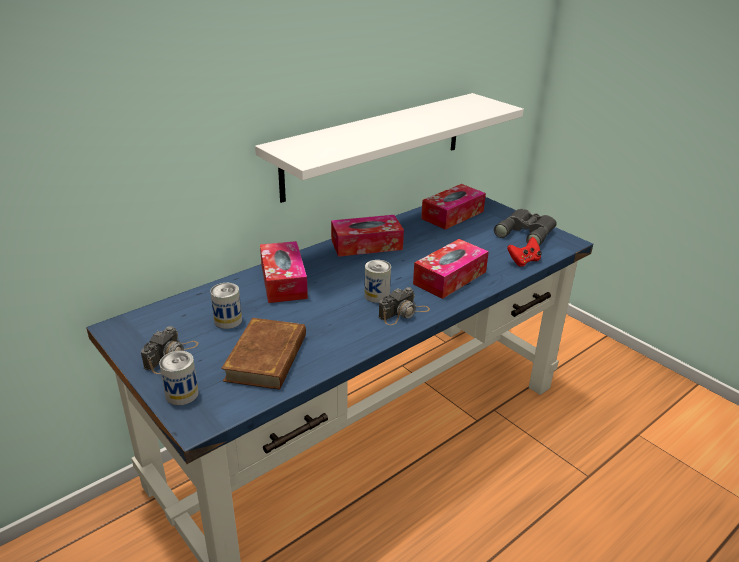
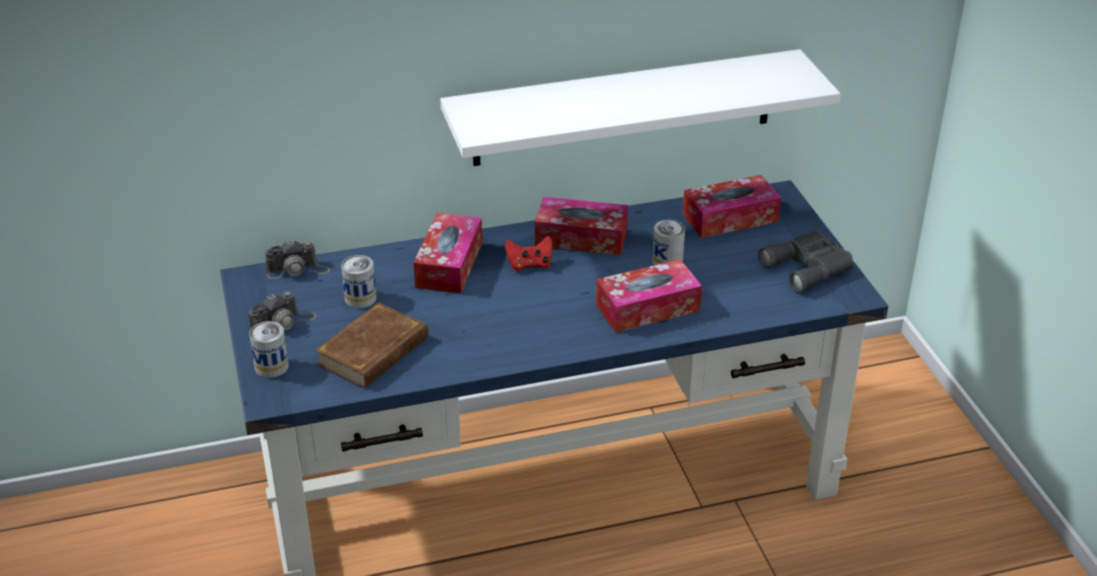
camera: 25 degrees right, 5 degrees up
can [364,260,391,303] -> can moved to [652,220,685,265]
camera [379,287,430,325] -> camera moved to [265,239,330,279]
red game controller [507,237,542,267] -> red game controller moved to [505,236,552,271]

